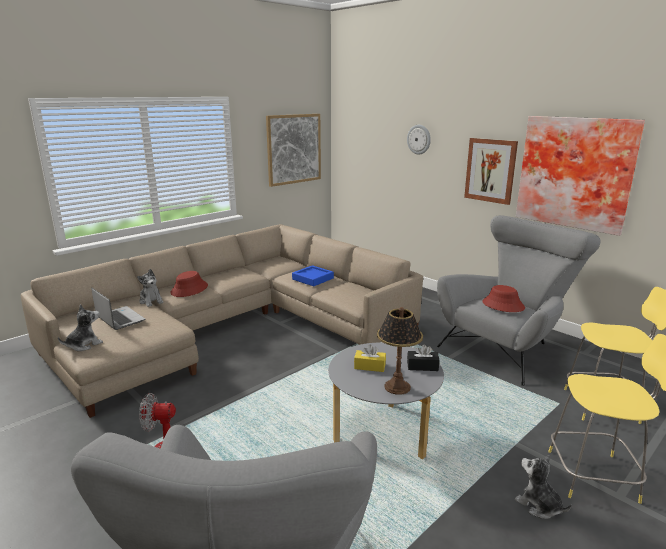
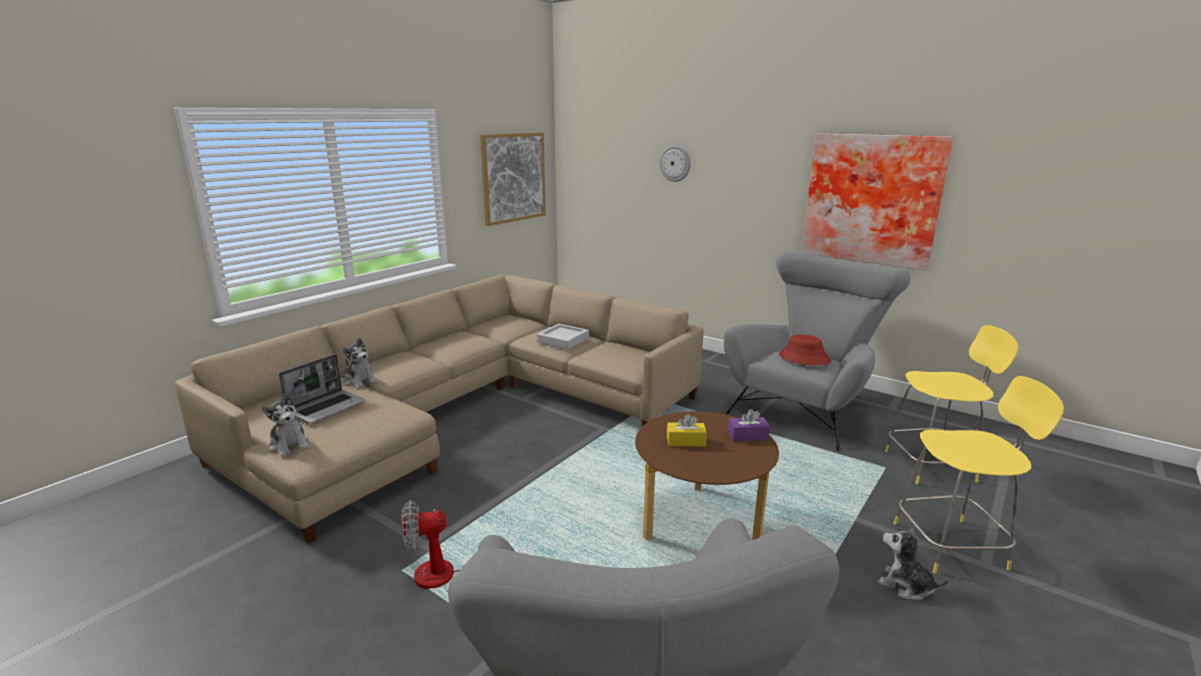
camera: 10 degrees left, 0 degrees up
plush toy [58,304,103,351] -> plush toy turned 105 degrees clockwise [262,394,310,457]
laptop [91,288,145,330] -> laptop turned 90 degrees clockwise [279,354,366,423]
red hat [170,271,208,297] -> none
blue tray [292,265,334,286] -> grey tray [537,324,589,350]
grey coffee table [328,343,444,459] -> brown coffee table [635,411,779,540]
table lamp [377,307,423,395] -> none
black tissue box [407,344,440,371] -> purple tissue box [728,409,770,442]
picture [464,138,518,205] -> none

